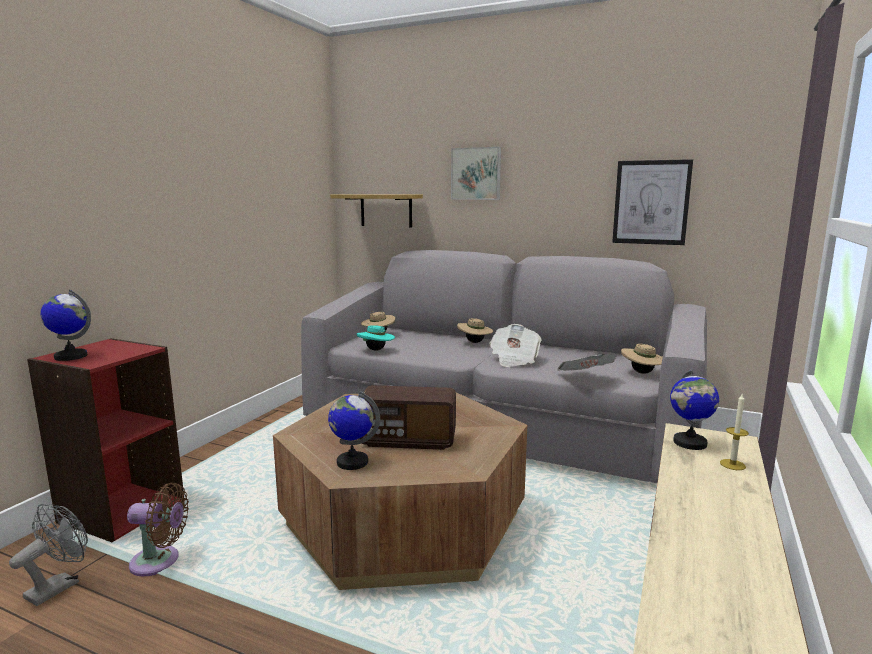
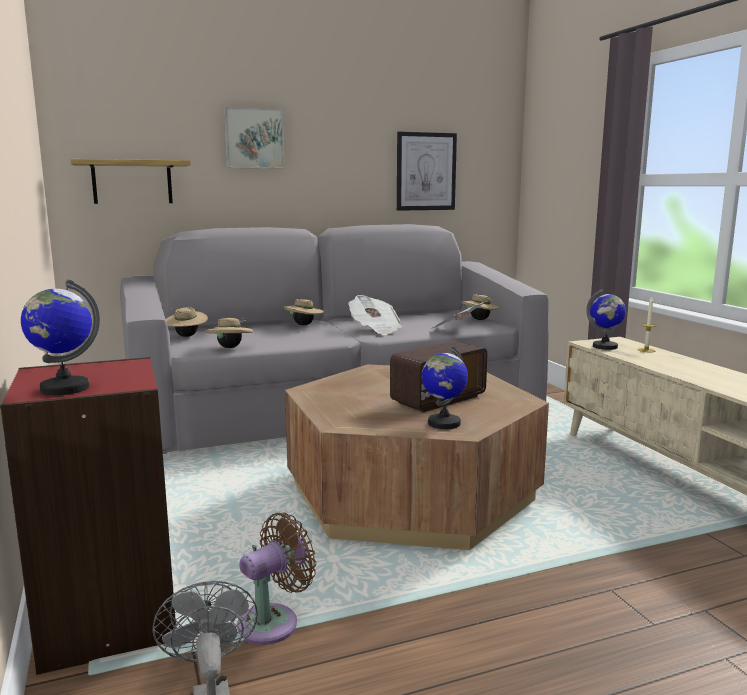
camera: 45 degrees left, 0 degrees up
turquoise hat [357,325,395,351] -> beige hat [206,317,253,348]

